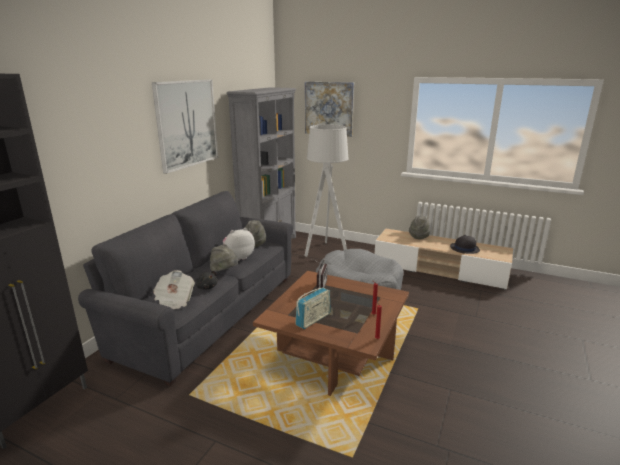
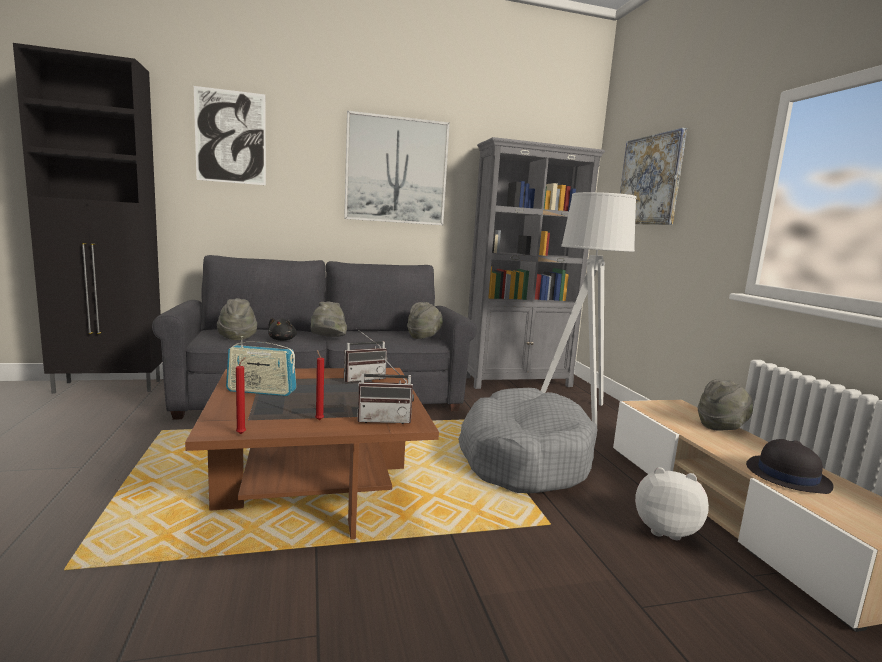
camera: 50 degrees right, 10 degrees down
newspaper [153,270,195,309] -> grey hat [217,298,257,340]
plush toy [223,228,255,261] -> plush toy moved to [635,467,709,540]
none -> picture [194,86,266,185]
none -> radio [357,356,414,424]

